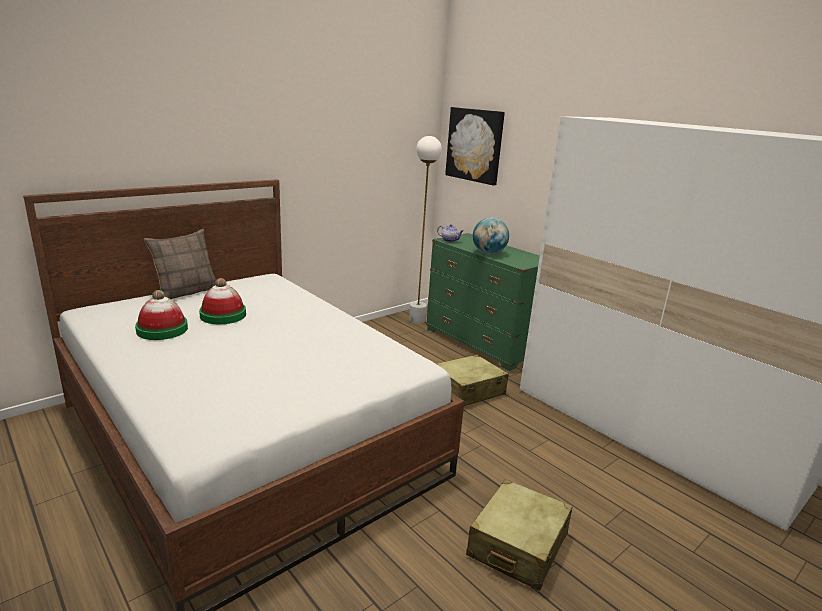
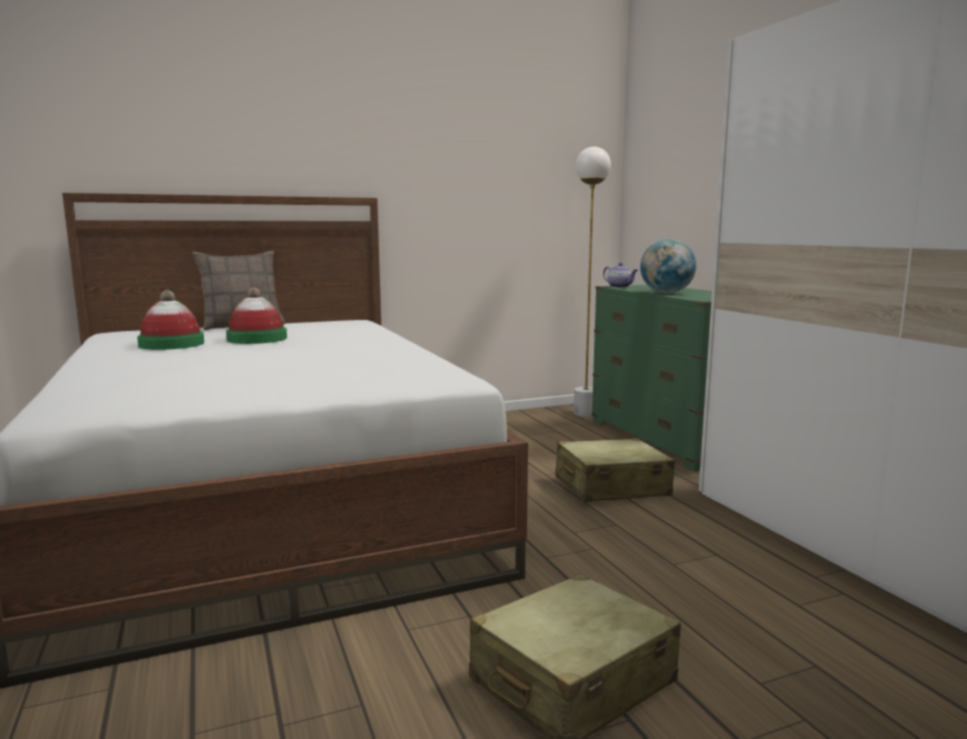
camera: 20 degrees right, 10 degrees down
picture [445,107,505,186] -> none

